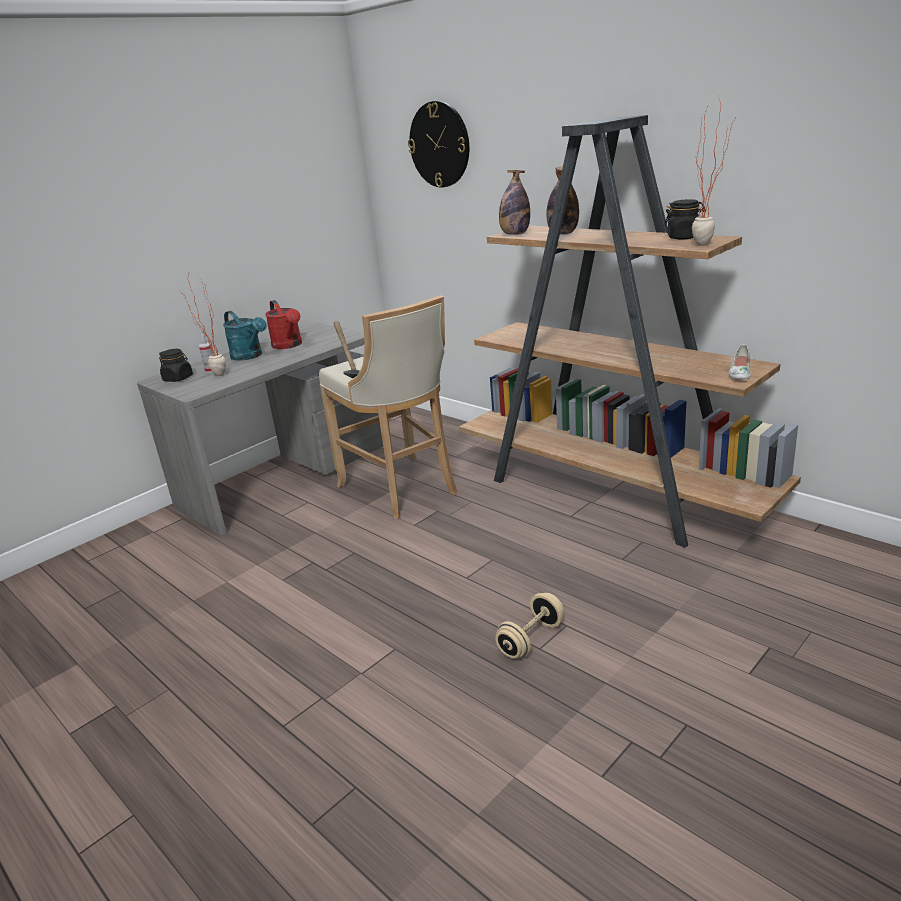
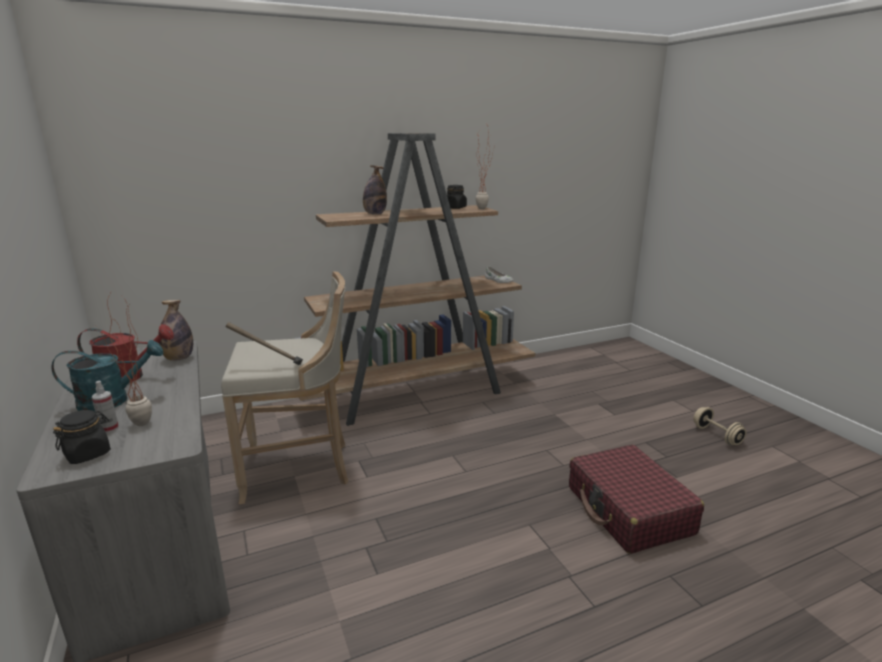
camera: 70 degrees left, 5 degrees down
wall clock [408,101,469,188] -> none
beige dumbbell [495,593,564,659] -> beige dumbbell moved to [693,407,747,445]
bottle [499,170,530,235] -> bottle moved to [159,300,193,361]
none -> red suitcase [569,445,704,554]

